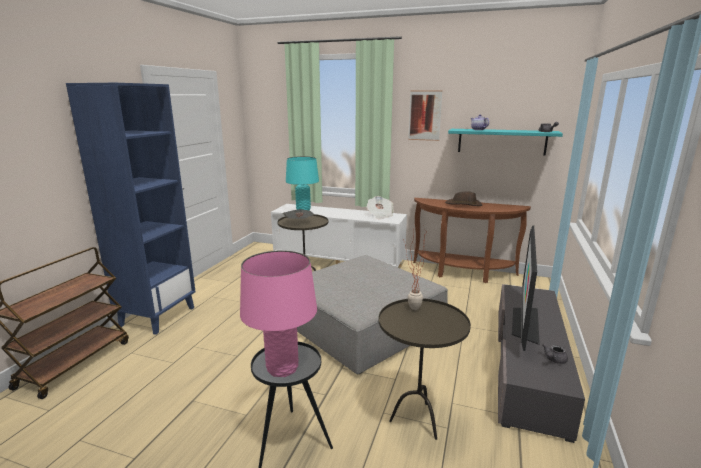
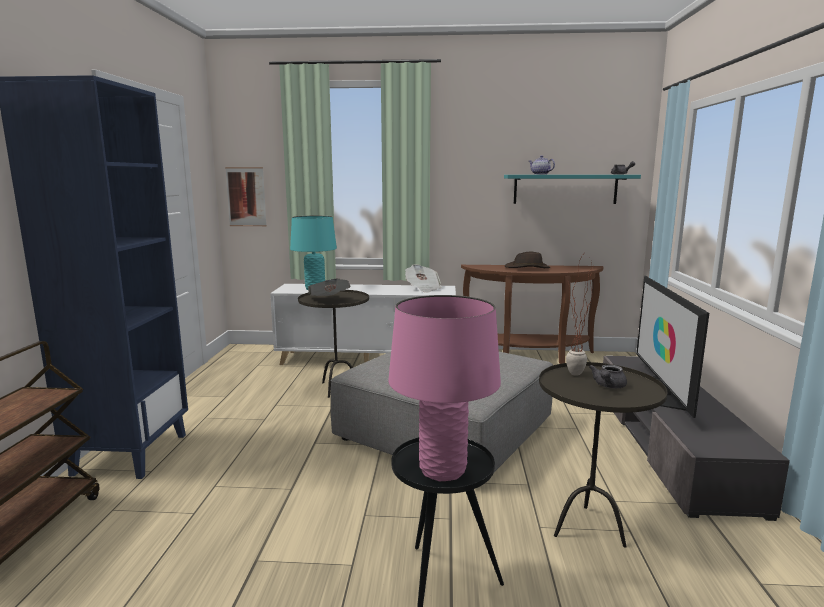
camera: 15 degrees left, 5 degrees down
picture [408,90,442,141] -> picture moved to [225,167,267,226]
grey teapot [542,344,568,364] -> grey teapot moved to [589,365,627,388]

